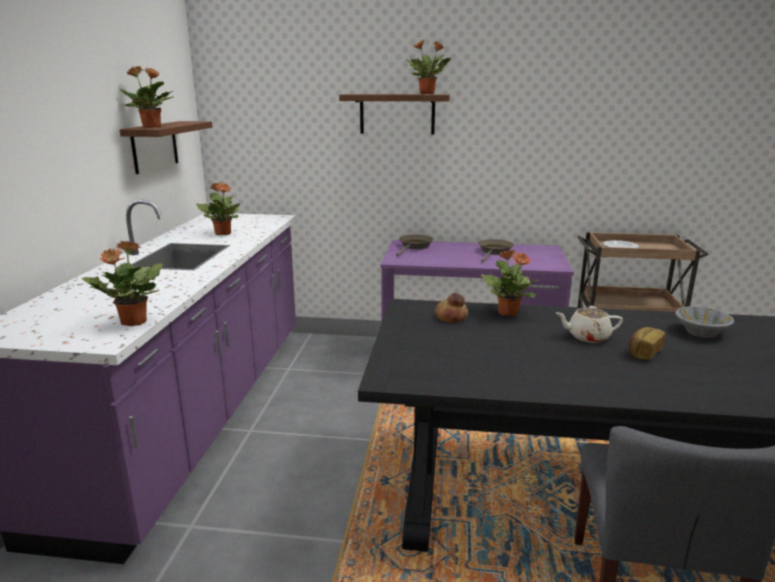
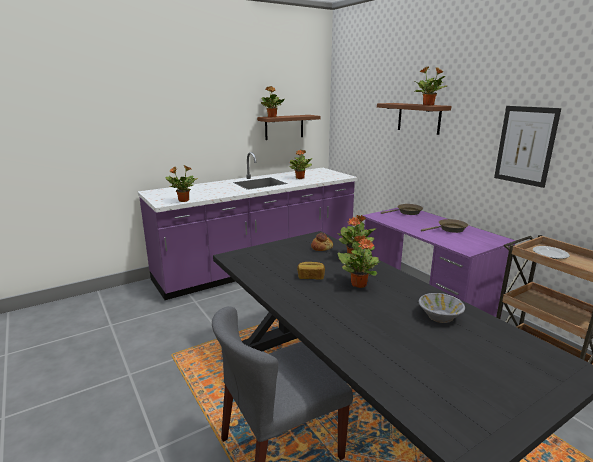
camera: 50 degrees right, 0 degrees up
beige teapot [556,306,623,343] -> potted plant [338,235,379,288]
bread [628,327,665,360] -> bread moved to [297,262,325,280]
none -> picture [494,106,562,188]

